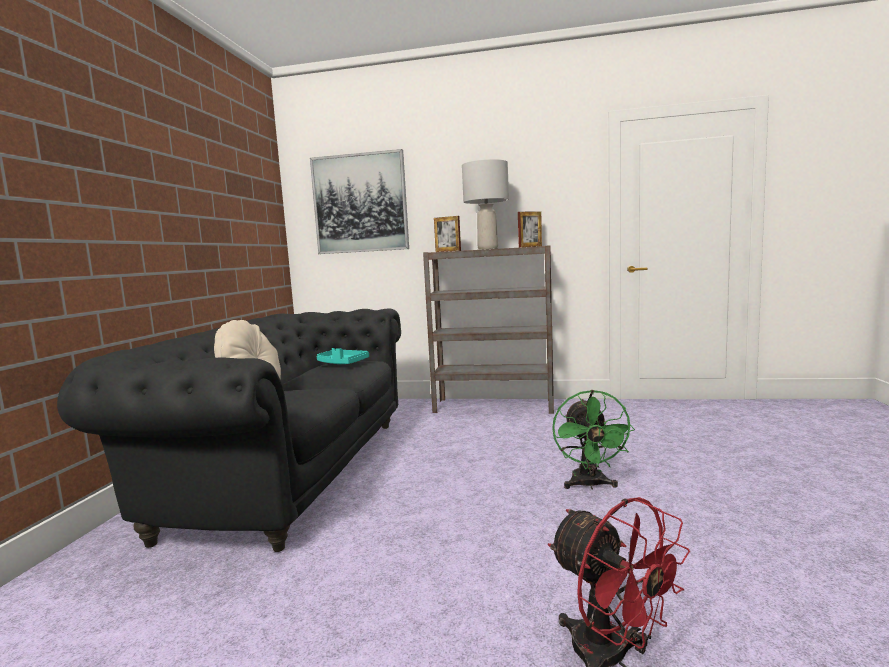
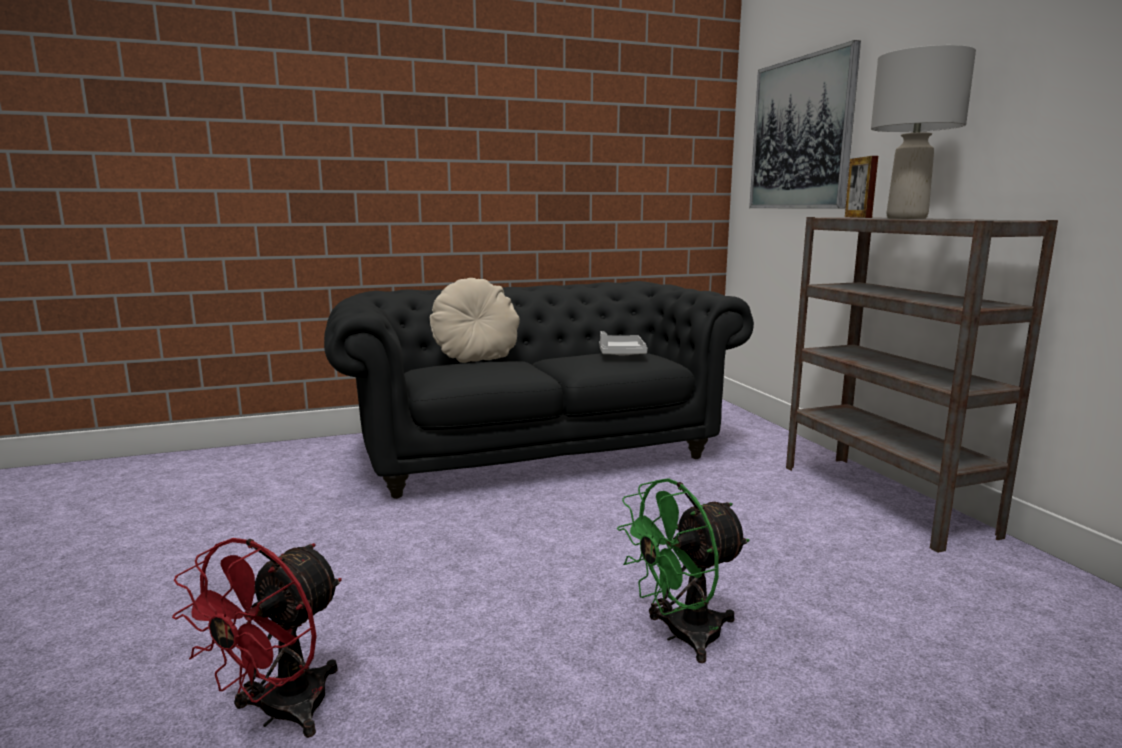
camera: 60 degrees right, 5 degrees up
turquoise tray [317,348,369,364] -> grey tray [600,331,648,356]
picture frame [518,212,542,247] -> none

